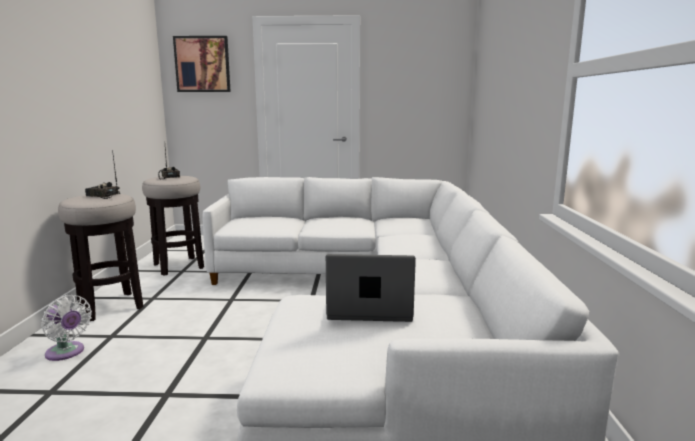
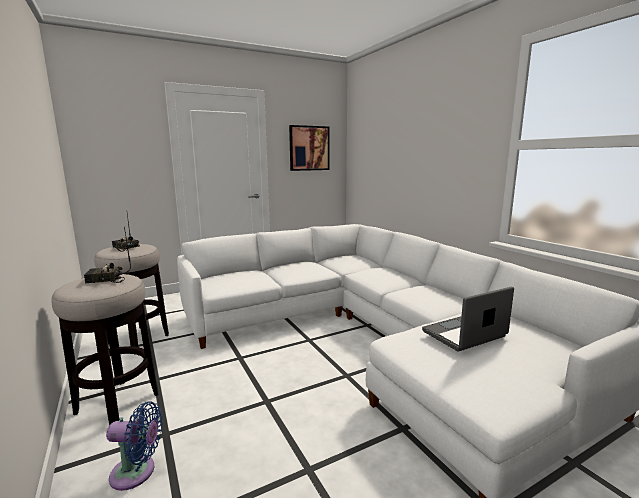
camera: 30 degrees left, 0 degrees up
white fan [41,295,92,361] -> blue fan [106,401,163,491]
picture [173,36,231,92] -> picture moved to [289,125,330,171]

